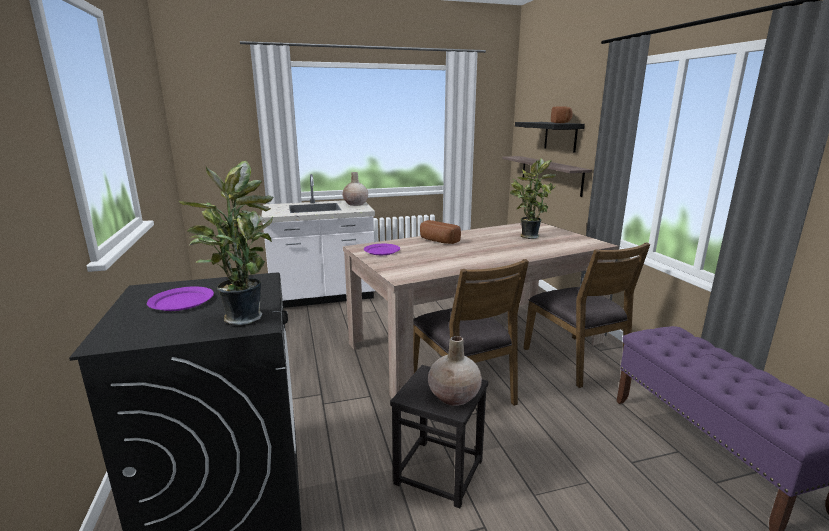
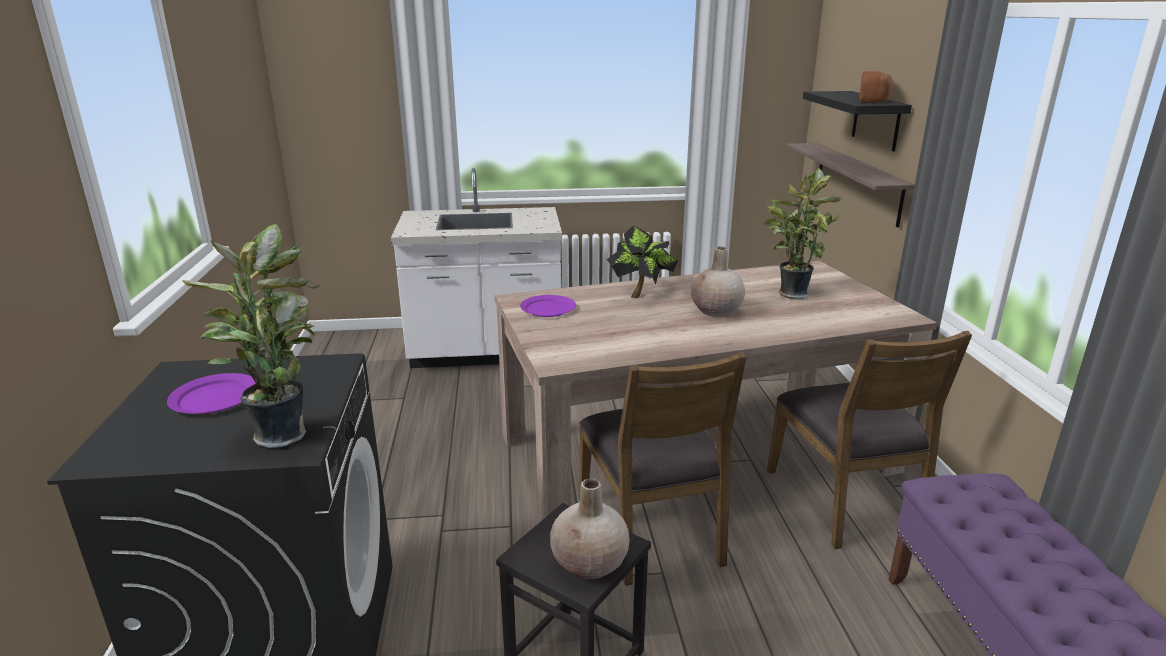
camera: 10 degrees right, 5 degrees up
beige vase [342,172,368,206] -> beige vase moved to [691,247,745,317]
bread [420,220,461,244] -> potted plant [607,225,678,298]

